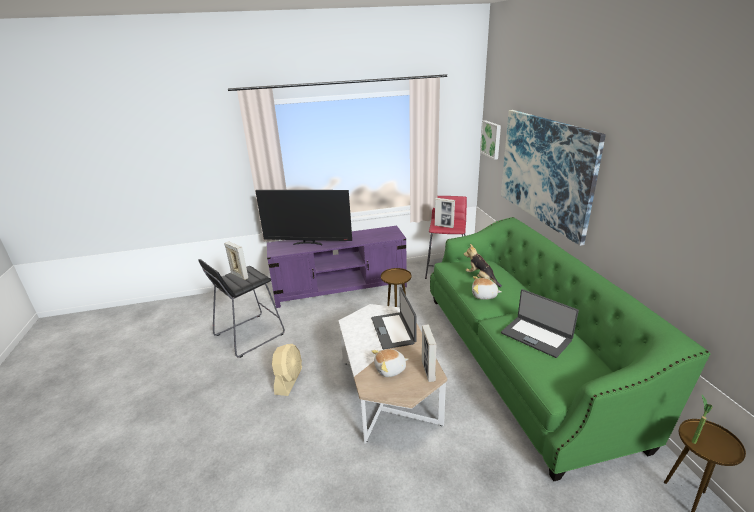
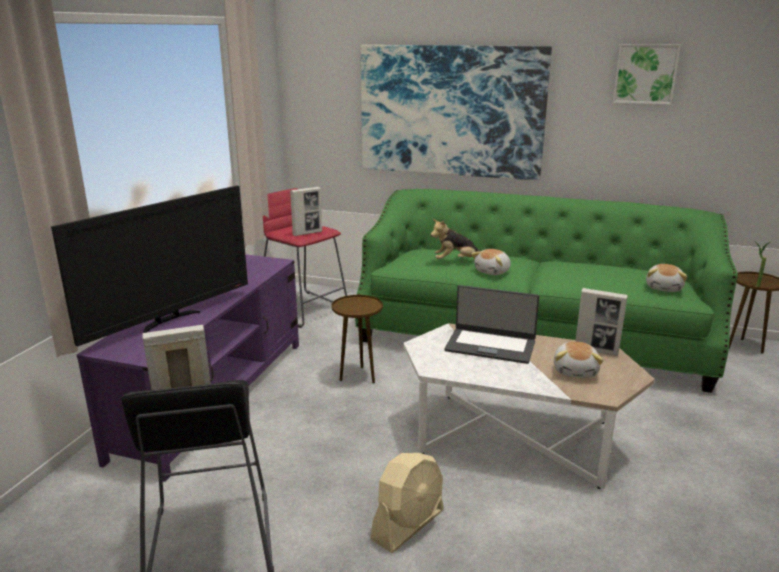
camera: 60 degrees left, 5 degrees down
beige fan [272,344,302,396] -> beige fan turned 90 degrees clockwise [371,453,444,553]
picture [480,120,501,160] -> picture moved to [613,44,681,105]
laptop [501,289,579,358] -> none
none -> plush toy [646,264,687,292]

